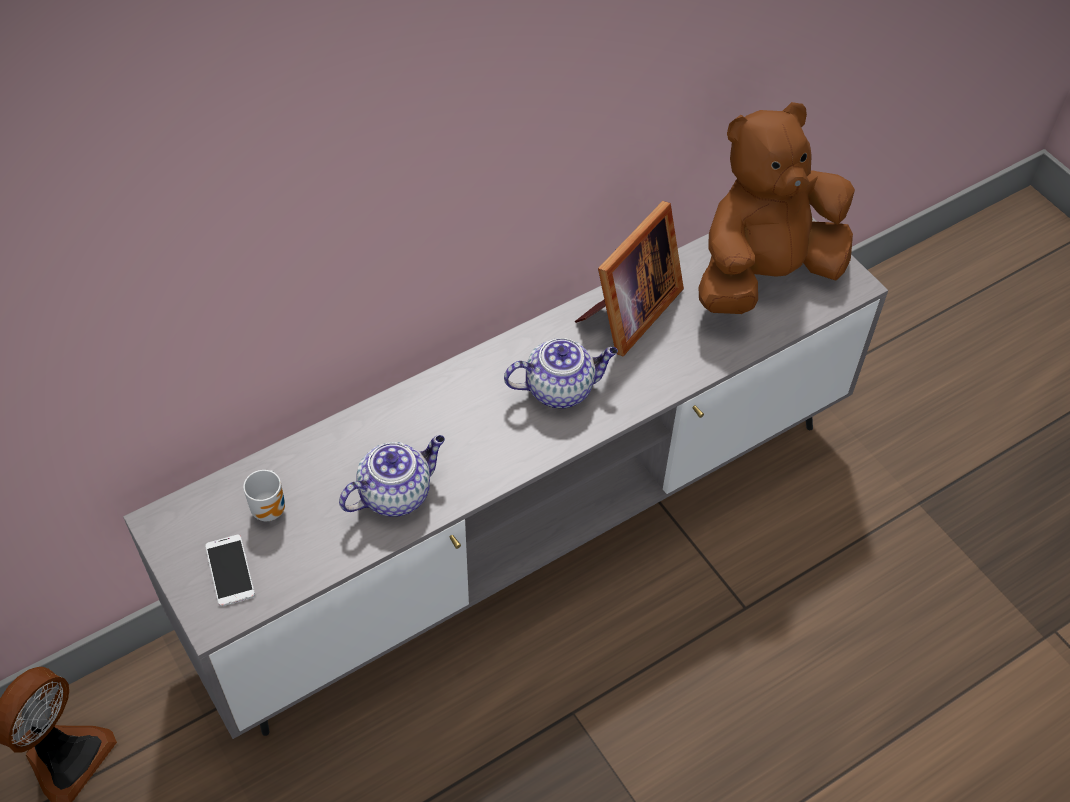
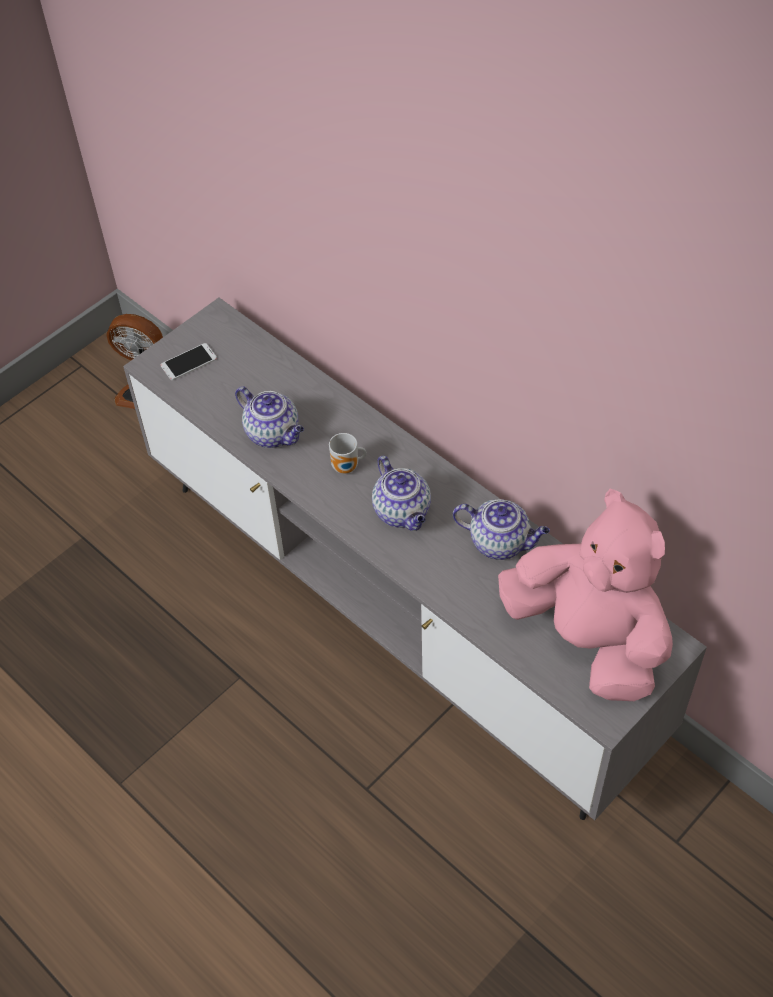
camera: 80 degrees right, 0 degrees up
mug [243,470,285,521] -> mug moved to [329,433,367,474]
picture frame [575,201,684,356] -> teapot [453,499,550,560]
brown plush toy [698,102,855,314] -> pink plush toy [498,489,673,701]

